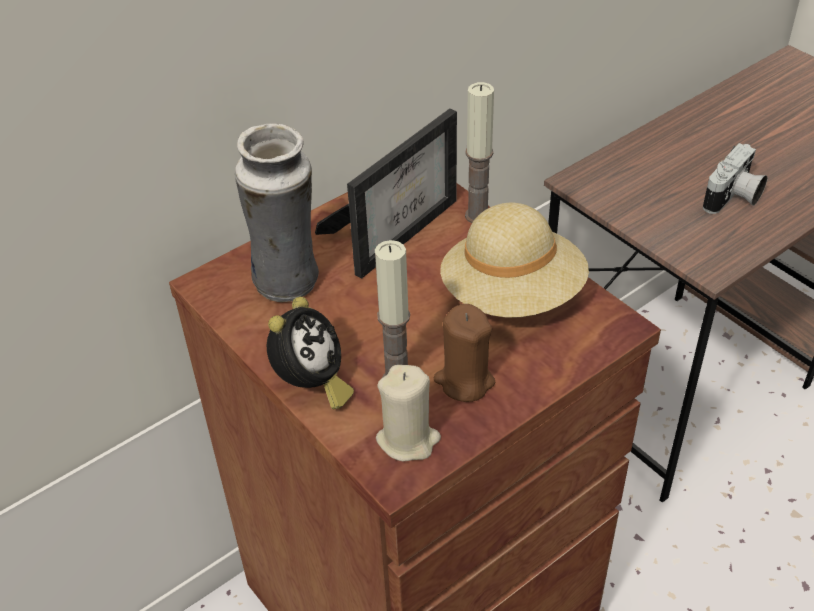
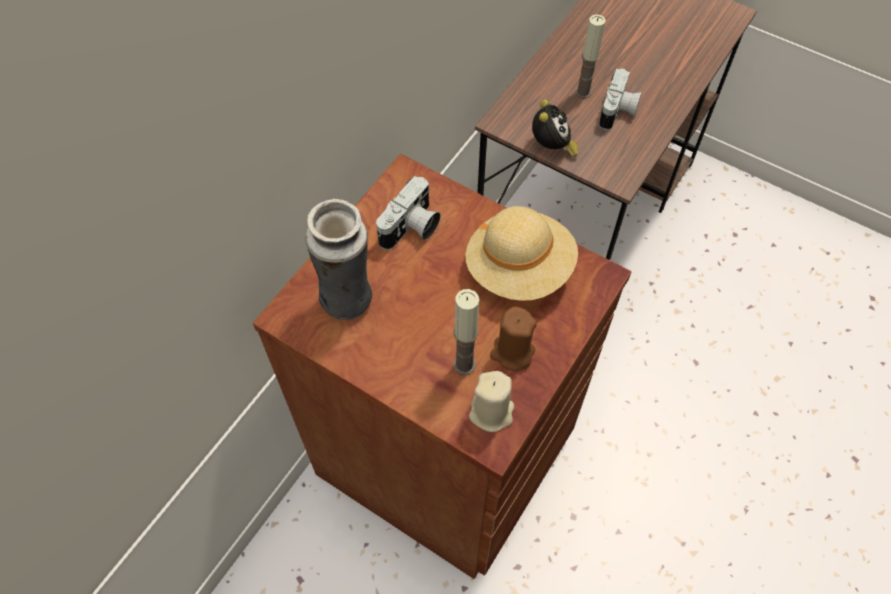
camera: 20 degrees left, 15 degrees up
alarm clock [267,296,354,409] -> alarm clock moved to [532,99,578,157]
picture frame [315,108,457,279] -> camera [376,176,441,250]
candle [465,82,494,223] -> candle moved to [575,14,605,98]

